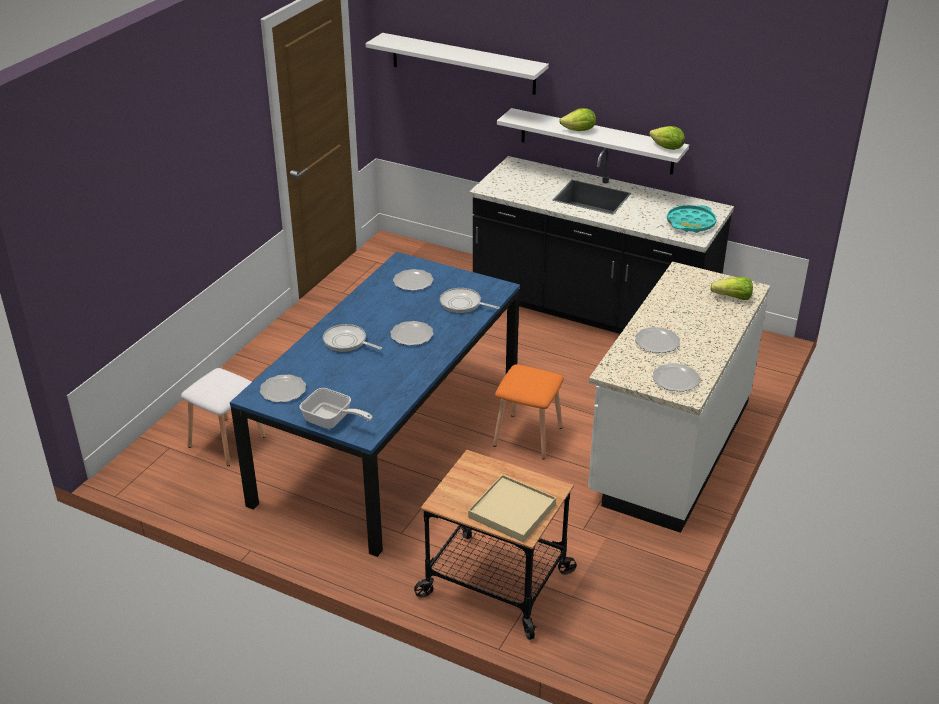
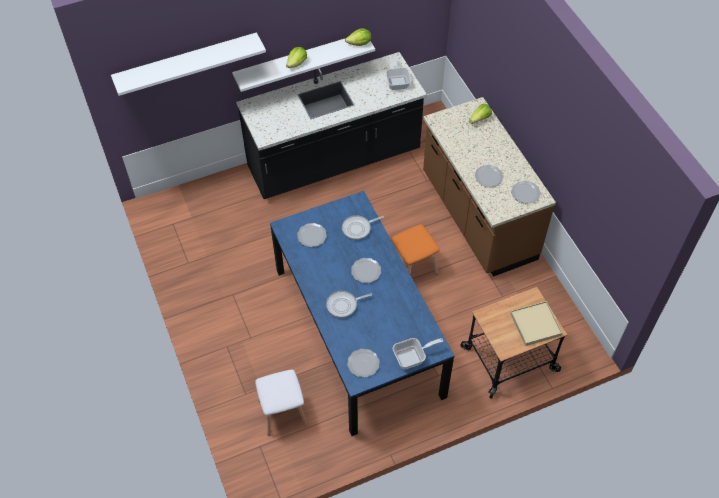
camera: 50 degrees left, 20 degrees up
white counter [588,262,770,533] -> brown counter [423,97,556,277]
turquoise tray [667,205,717,233] -> frying pan [386,54,411,90]

